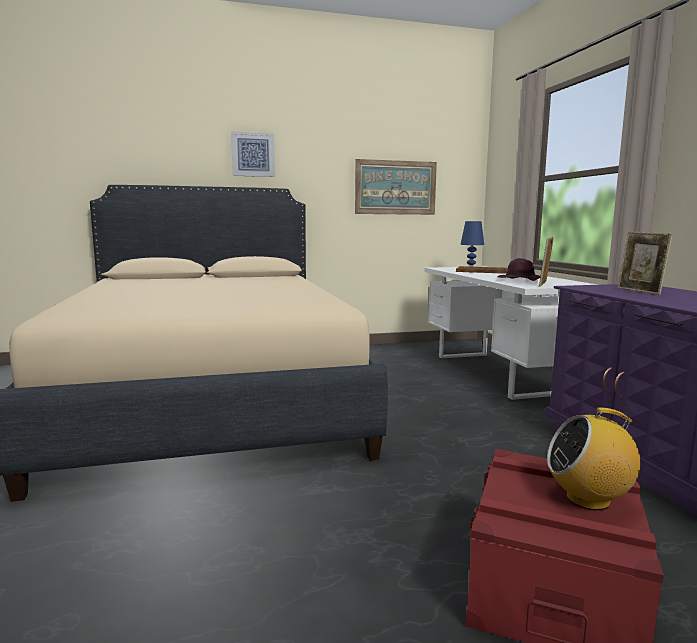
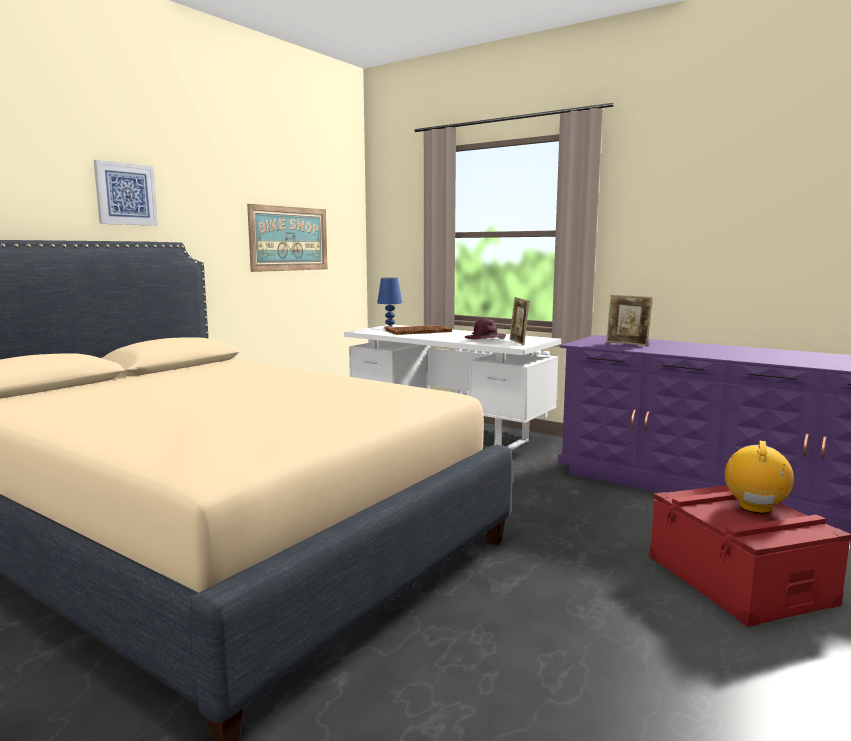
camera: 40 degrees left, 0 degrees up
radio [547,408,640,510] -> radio turned 150 degrees clockwise [725,441,794,514]

